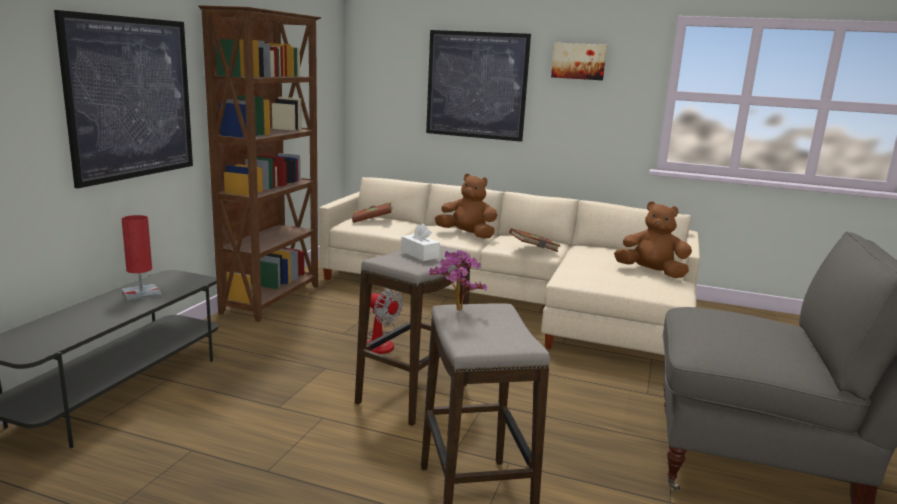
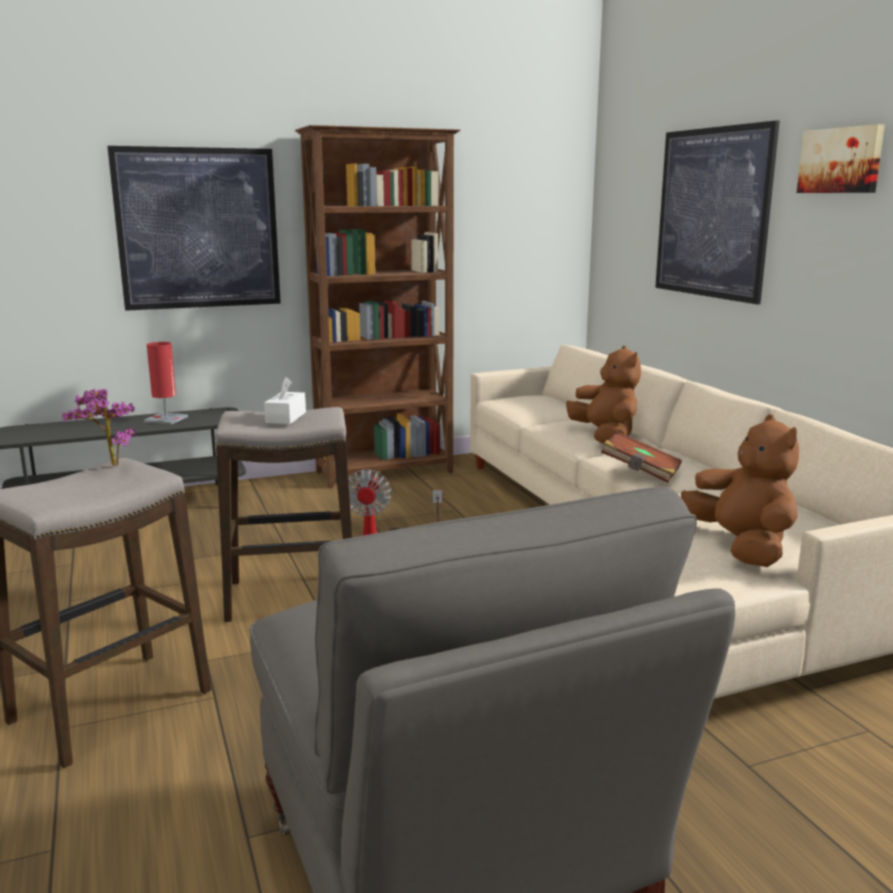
camera: 50 degrees right, 0 degrees up
brown book [352,202,392,223] -> none

